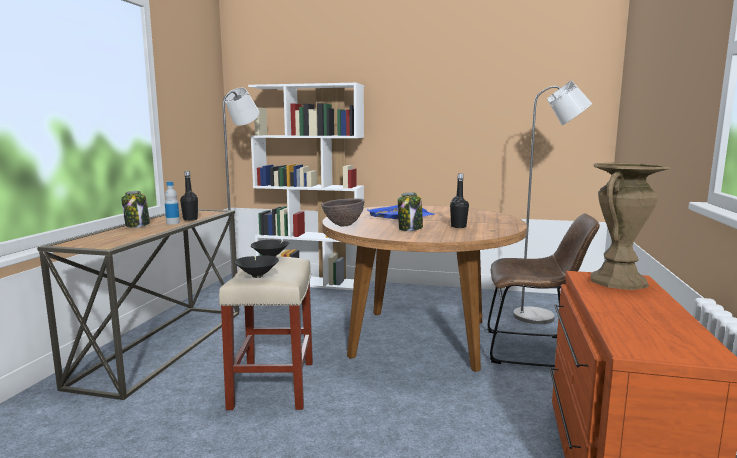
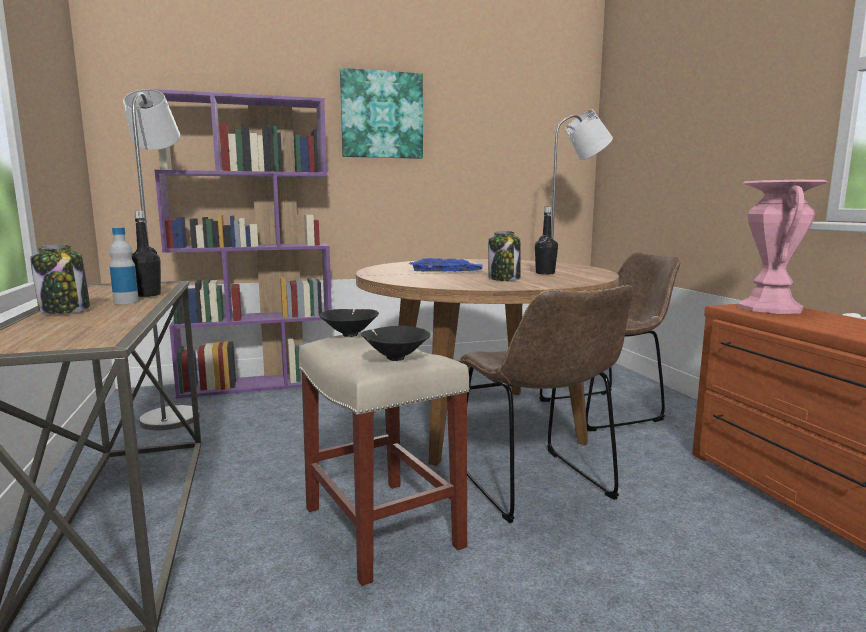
camera: 30 degrees left, 0 degrees up
white bookcase [248,83,364,290] -> purple bookcase [152,89,332,398]
brown bowl [321,198,365,226] -> none
brown vase [591,163,670,290] -> pink vase [738,180,829,314]
none -> picture [340,68,423,159]
none -> brown chair [459,285,633,523]

